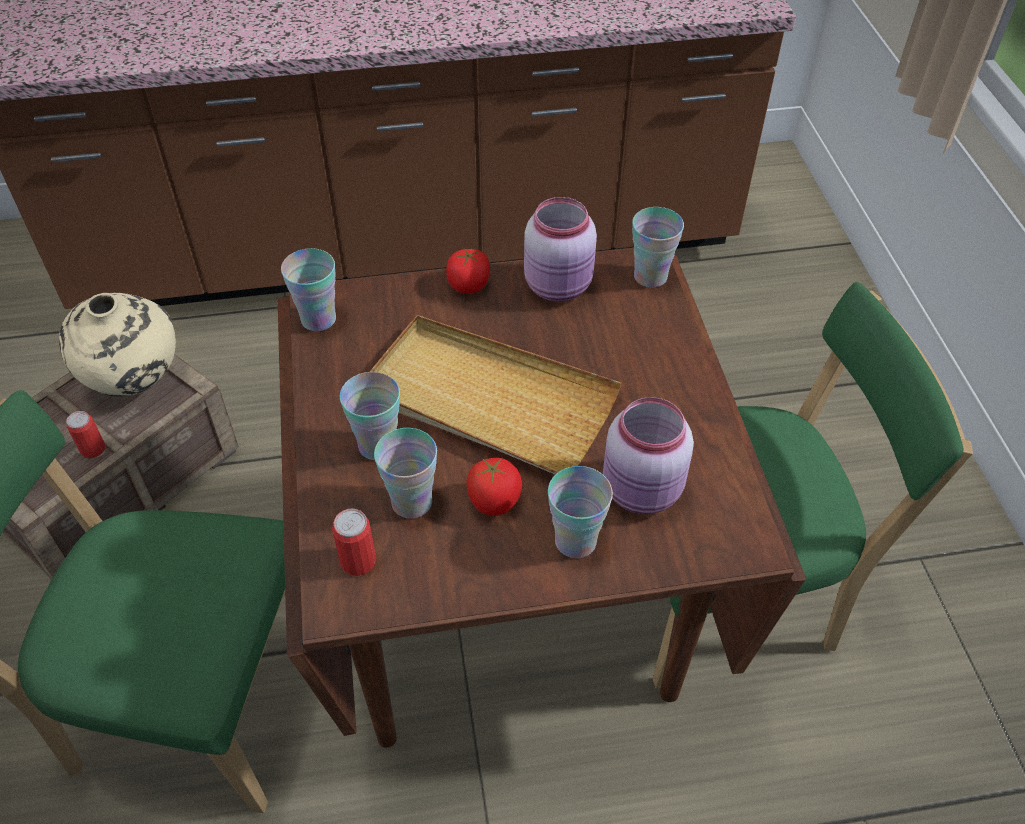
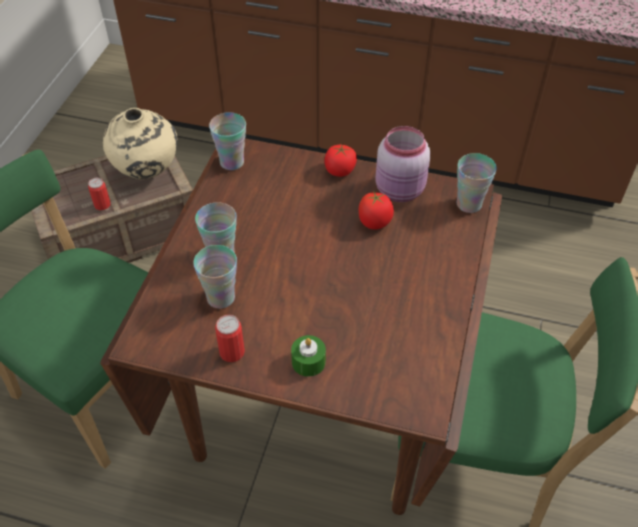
camera: 25 degrees right, 0 degrees up
can [332,509,376,576] -> can moved to [215,315,245,362]
beige tray [370,315,621,475] -> none
tomato [467,458,522,516] -> tomato moved to [359,190,394,229]
cup [548,466,613,558] -> green candle [291,335,326,377]
pink jar [603,397,694,514] -> none

